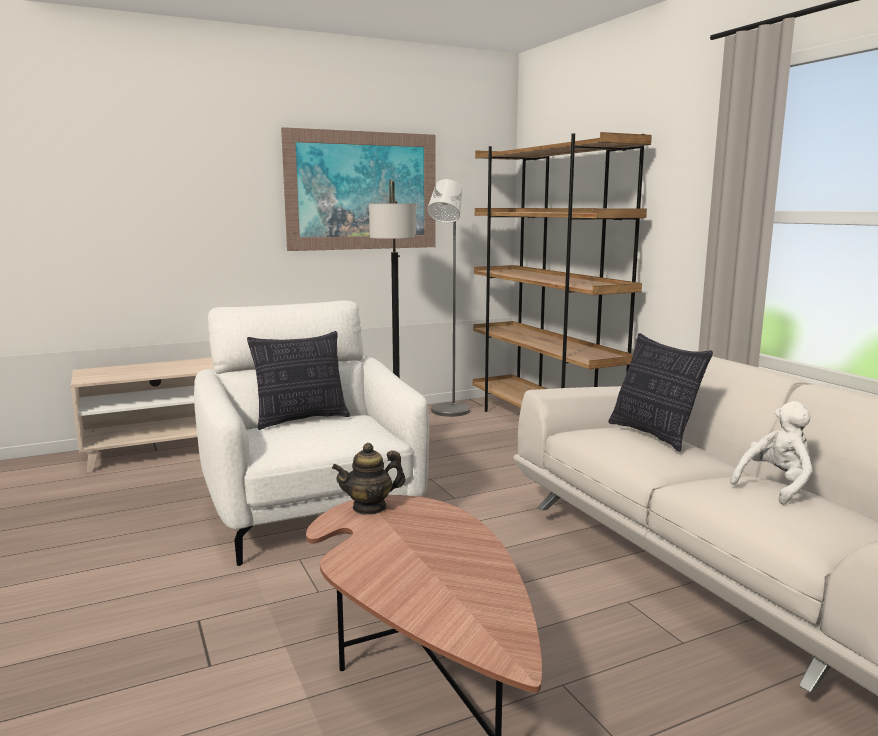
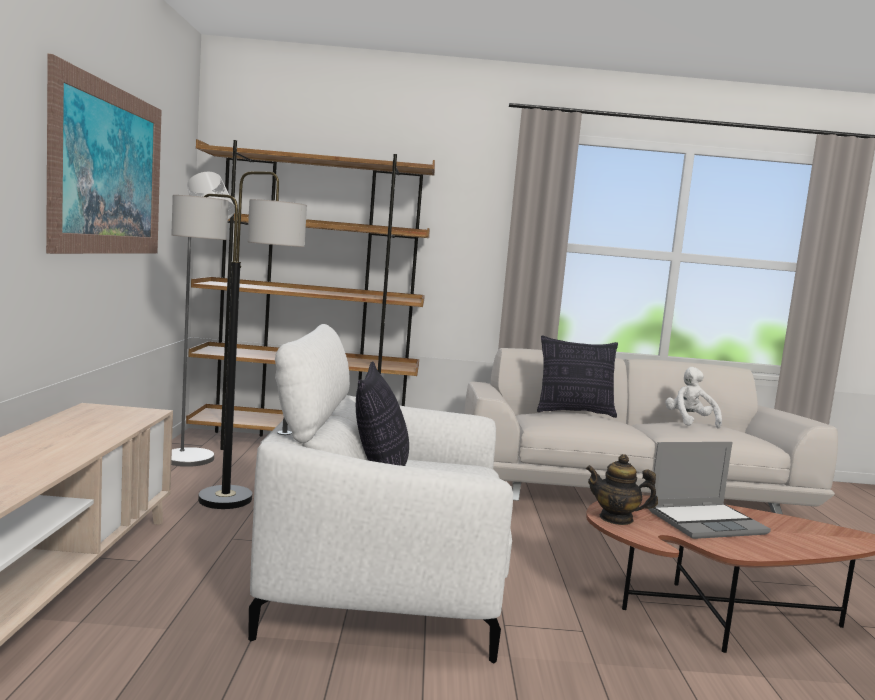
camera: 65 degrees left, 5 degrees down
teapot [332,443,405,515] -> teapot turned 105 degrees clockwise [586,454,658,525]
none -> laptop [648,442,771,539]

